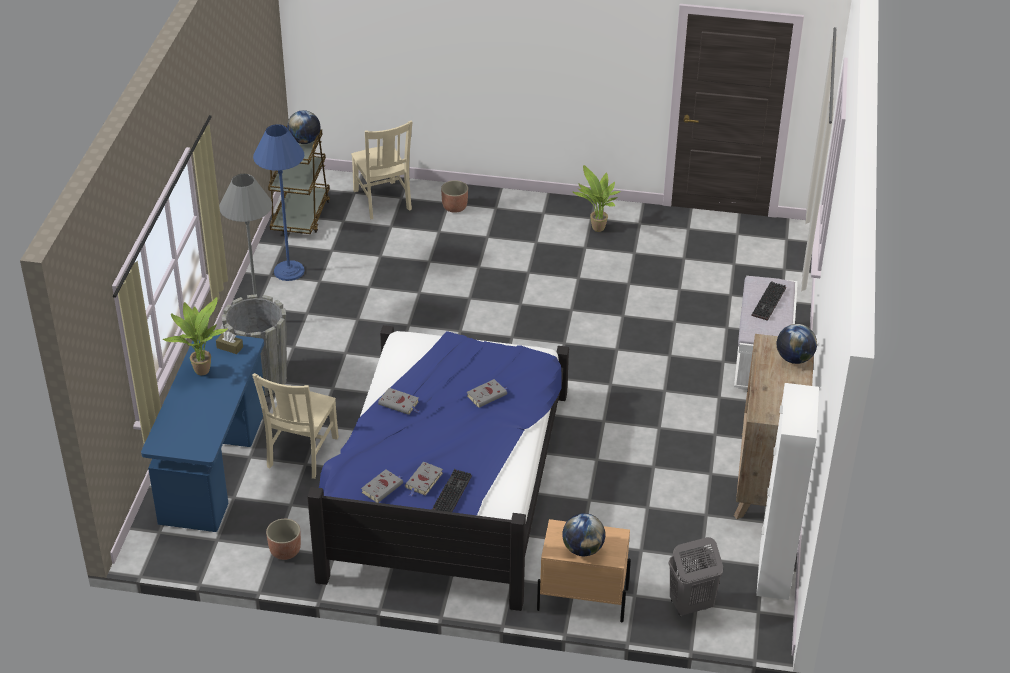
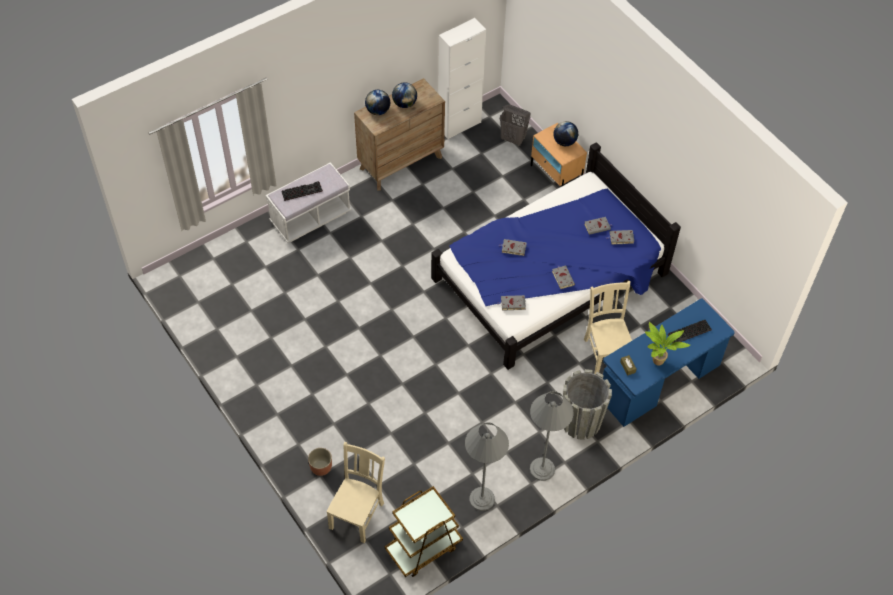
camera: 135 degrees left, 15 degrees up
beige chair [252,373,339,479] -> beige chair turned 75 degrees counterclockwise [584,281,632,374]
blue floor lamp [253,124,305,281] -> grey floor lamp [465,422,509,511]
planter [266,519,301,560] -> none
globe [287,110,321,144] -> globe moved to [392,82,417,108]
keyboard [432,469,472,512] -> keyboard moved to [668,320,712,343]
potted plant [572,165,621,232] -> none
none -> grey book [497,295,526,310]

